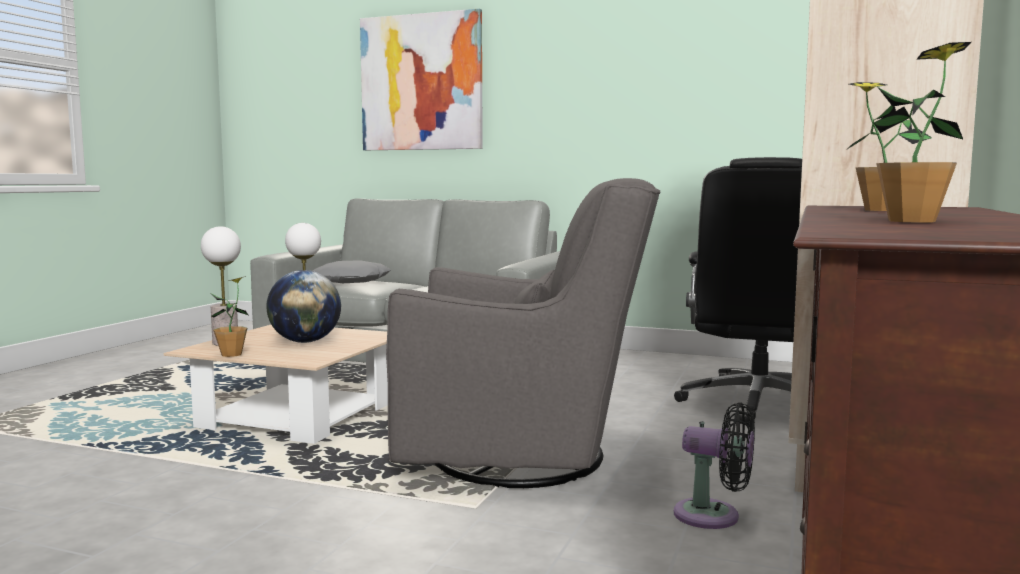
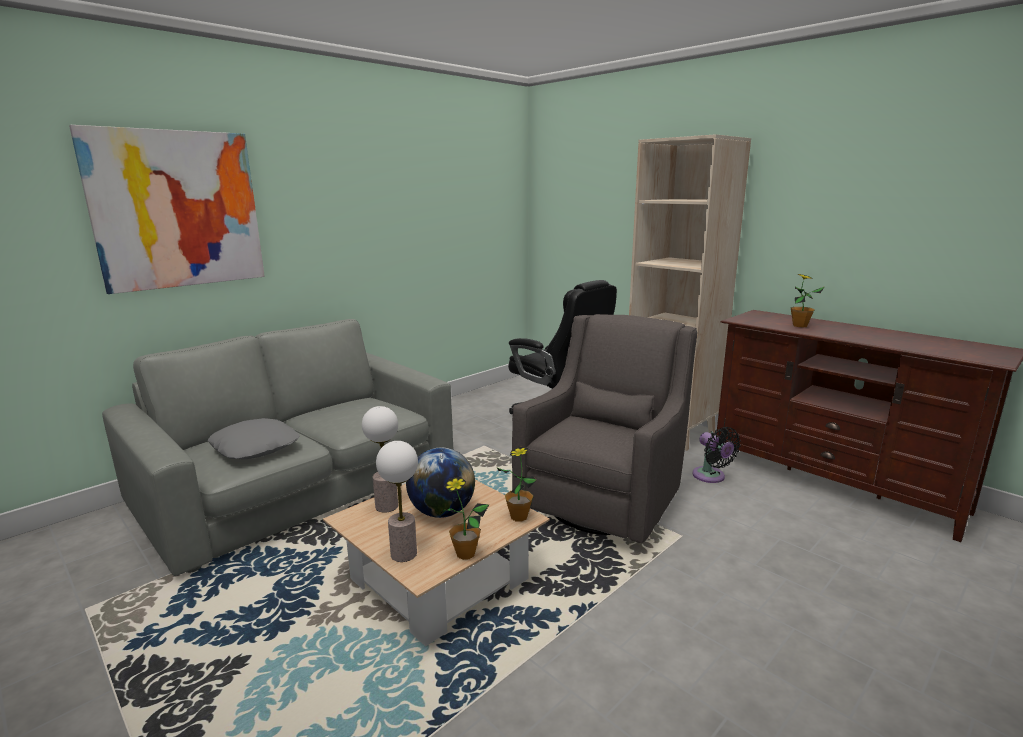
camera: 65 degrees left, 10 degrees up
black fan [674,402,755,529] -> black fan turned 105 degrees clockwise [692,427,741,483]
potted plant [874,42,971,223] -> potted plant moved to [497,447,537,522]

